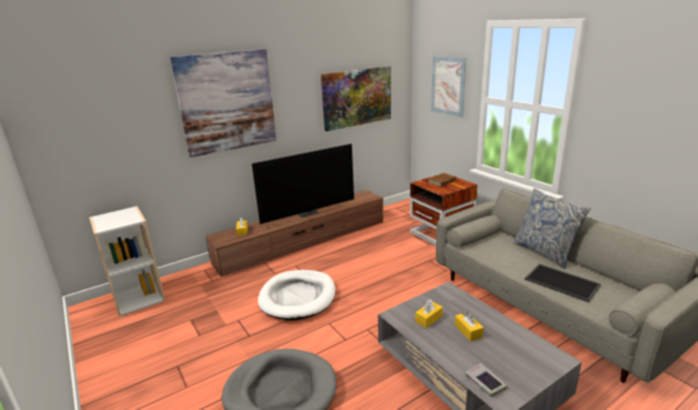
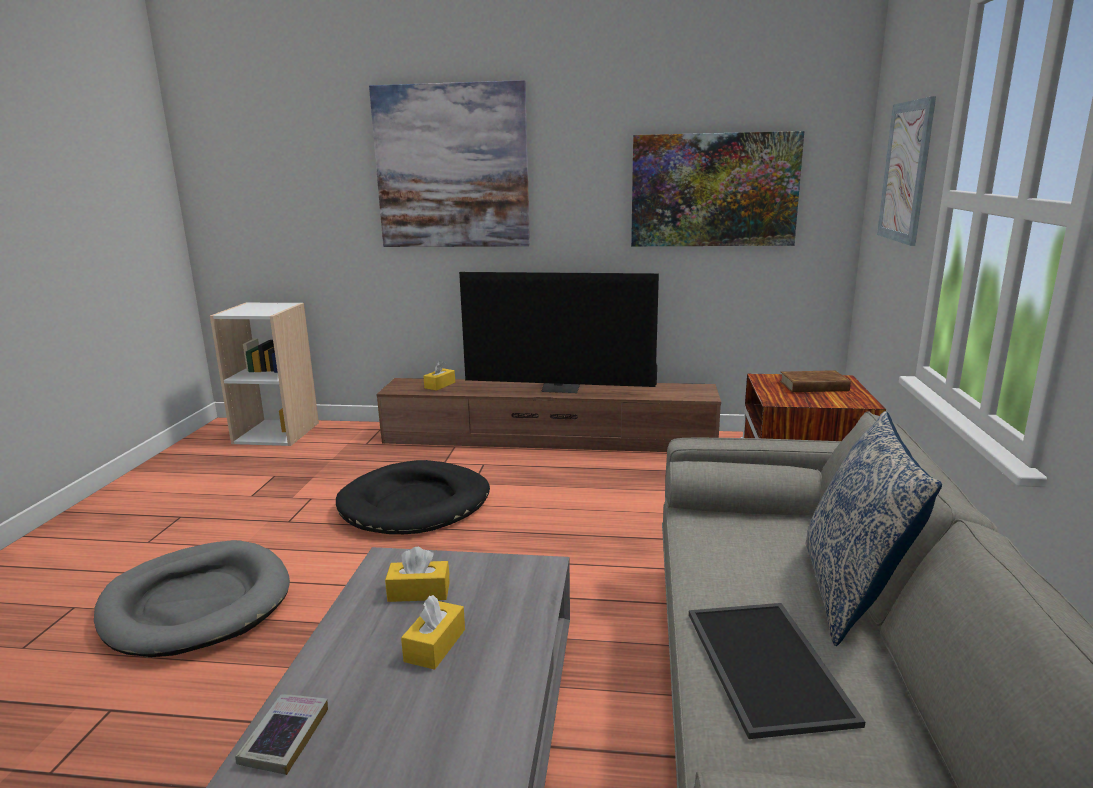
camera: 40 degrees right, 5 degrees down
white dog bed [258,270,336,321] -> black dog bed [336,460,490,534]

